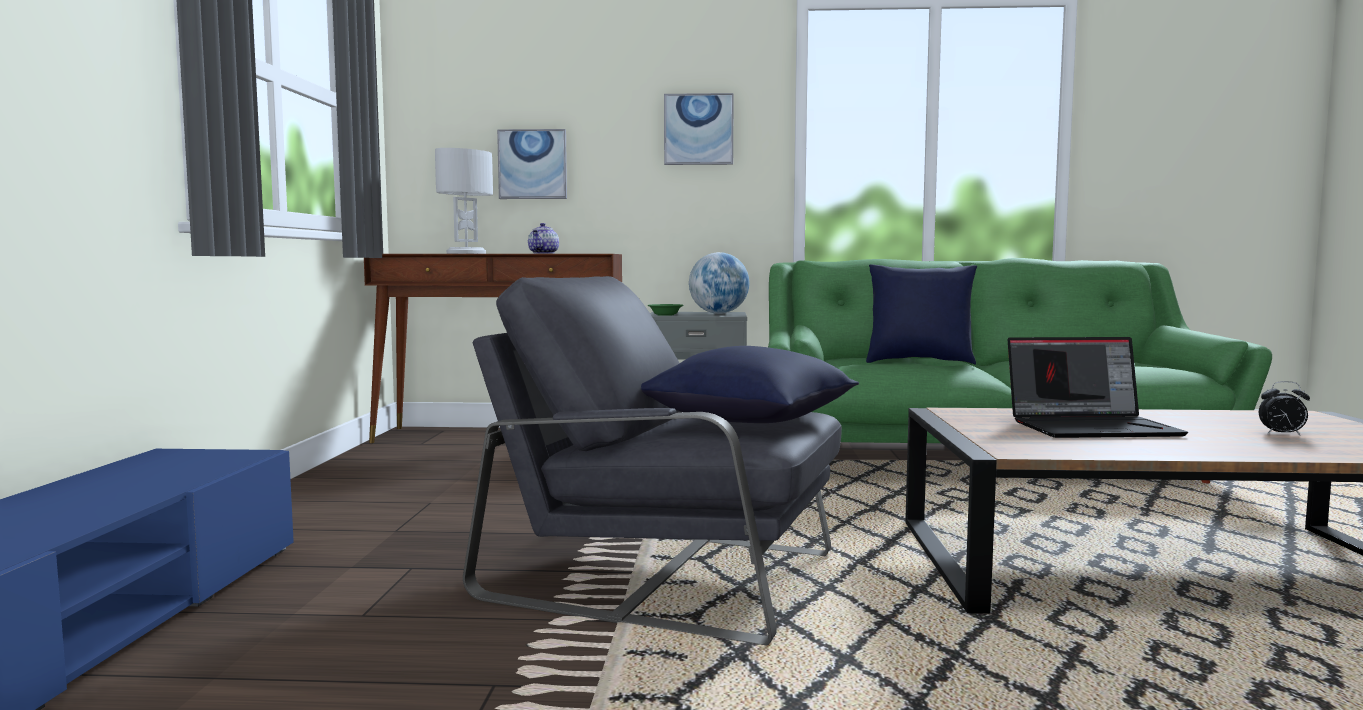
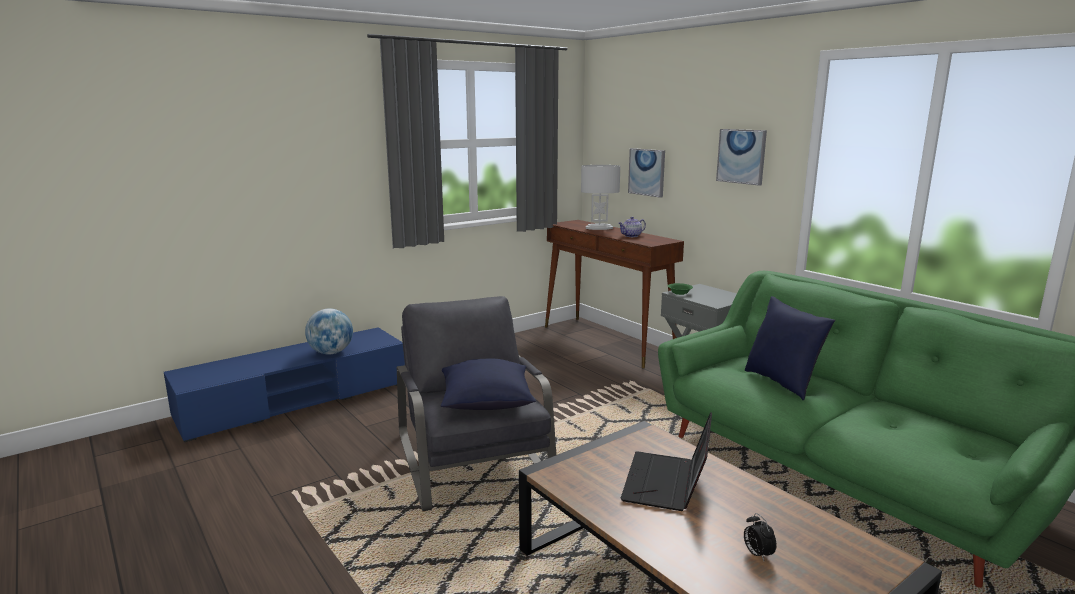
camera: 50 degrees right, 10 degrees up
globe [689,252,749,314] -> globe moved to [305,308,353,354]
laptop [1008,337,1188,438] -> laptop turned 60 degrees clockwise [621,412,712,511]

